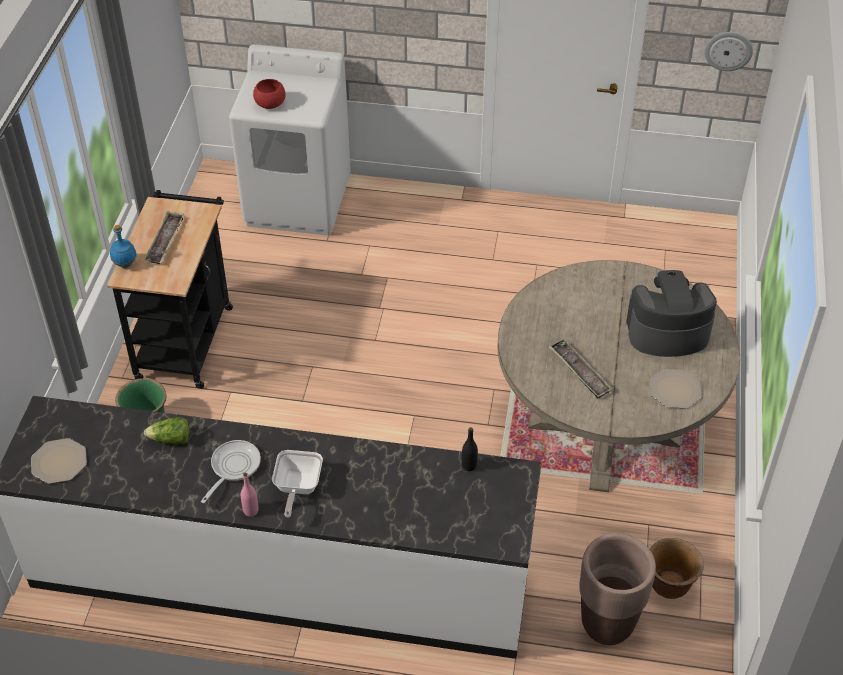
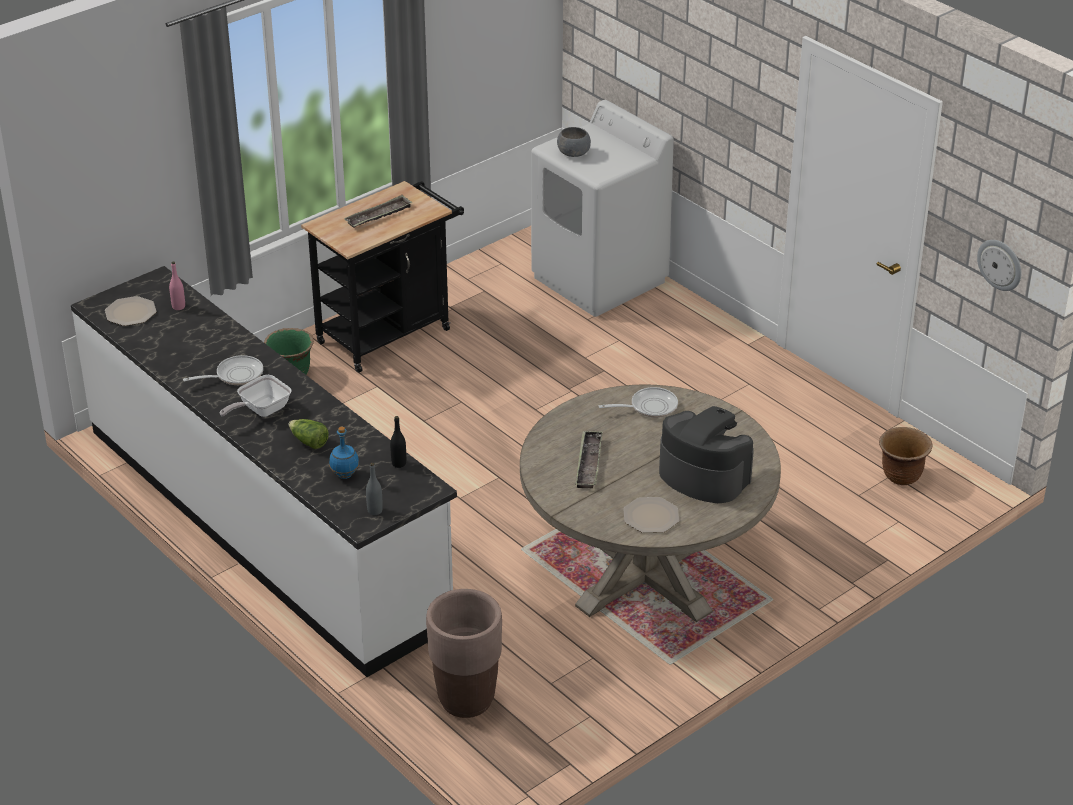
camera: 40 degrees right, 10 degrees down
blue bottle [110,225,137,268] -> blue bottle moved to [329,427,359,479]
lettuce [144,417,190,444] -> lettuce moved to [288,419,329,449]
pink bottle [241,473,259,517] -> pink bottle moved to [169,262,185,310]
red bowl [253,79,286,109] -> grey bowl [557,127,591,157]
brown planter [650,538,704,599] -> brown planter moved to [879,427,933,485]
none -> grey bottle [366,463,383,515]
none -> frying pan [599,387,678,418]

